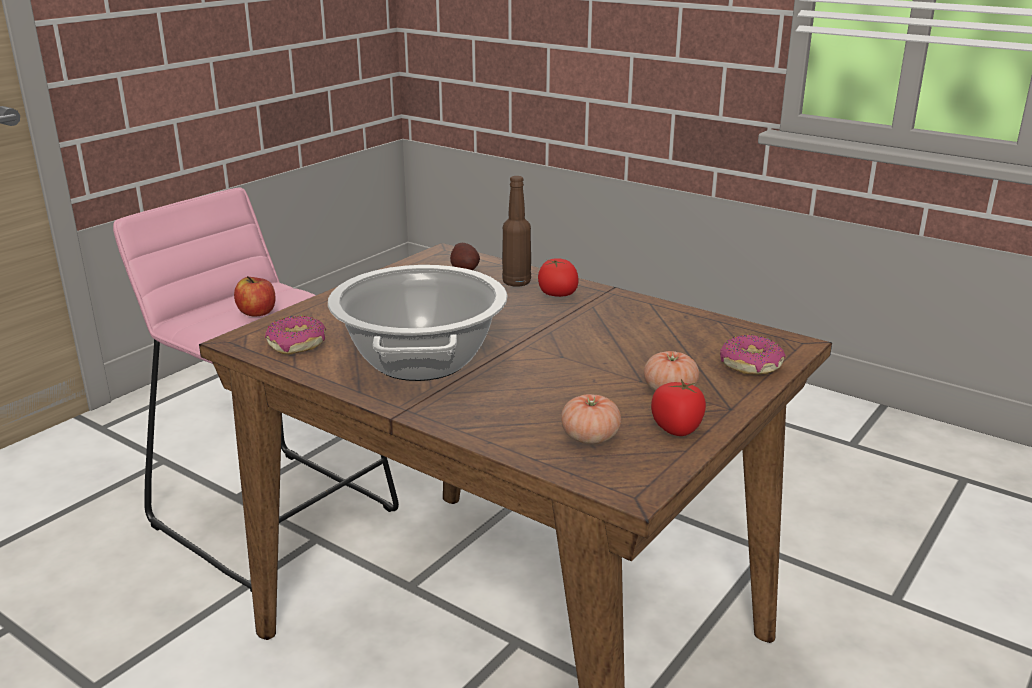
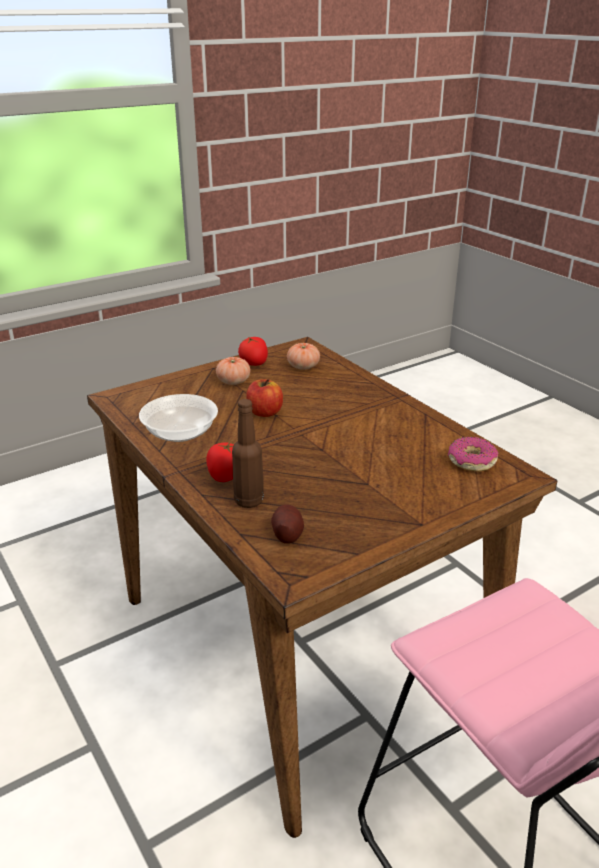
camera: 160 degrees left, 5 degrees up
apple [234,276,276,317] -> apple moved to [246,379,283,417]
cooking pot [328,265,508,381] -> none
donut [720,335,786,375] -> none
none -> bowl [139,394,218,442]

